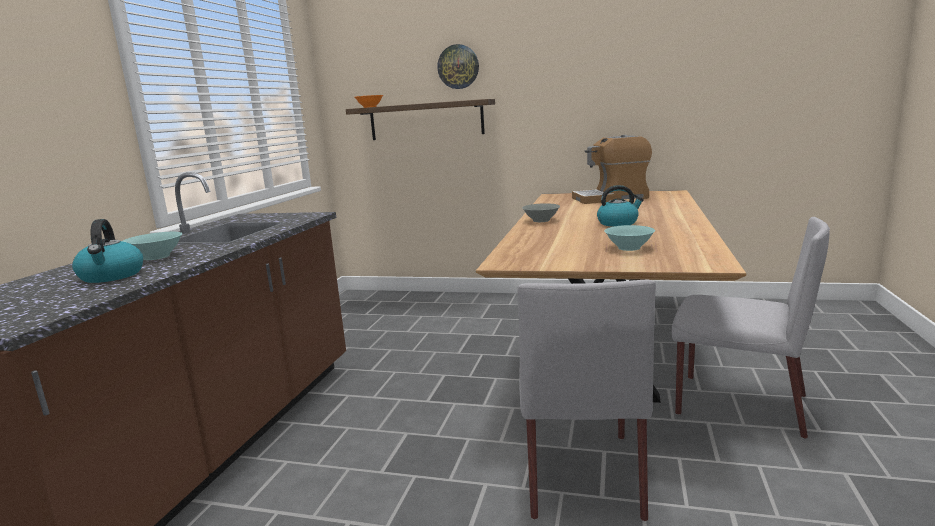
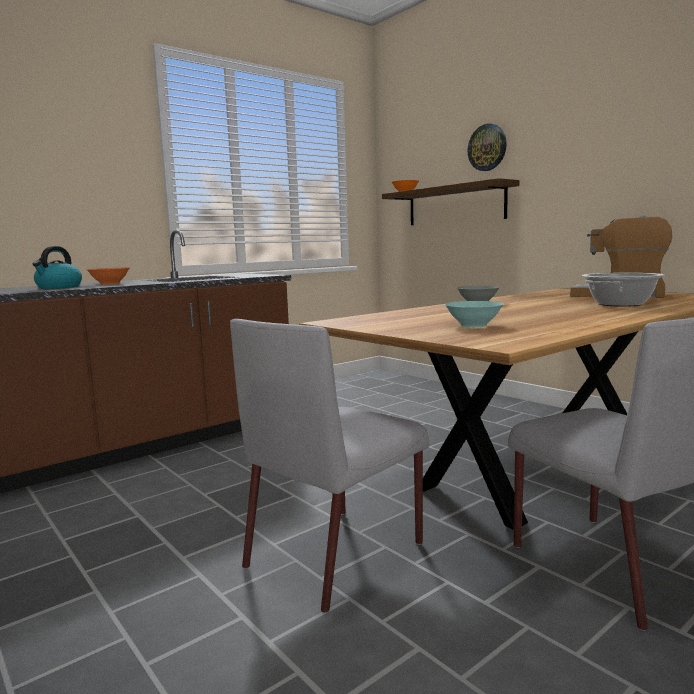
camera: 35 degrees right, 5 degrees down
turquoise bowl [122,232,182,260] -> orange bowl [86,268,130,285]
kettle [597,185,644,227] -> none
none -> cooking pot [582,273,665,307]

